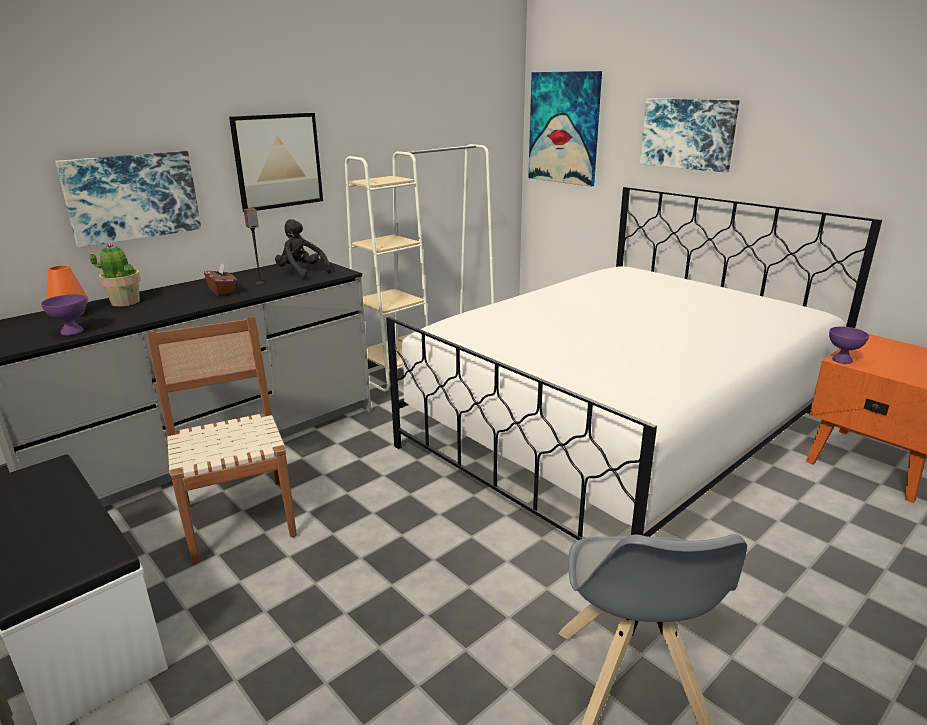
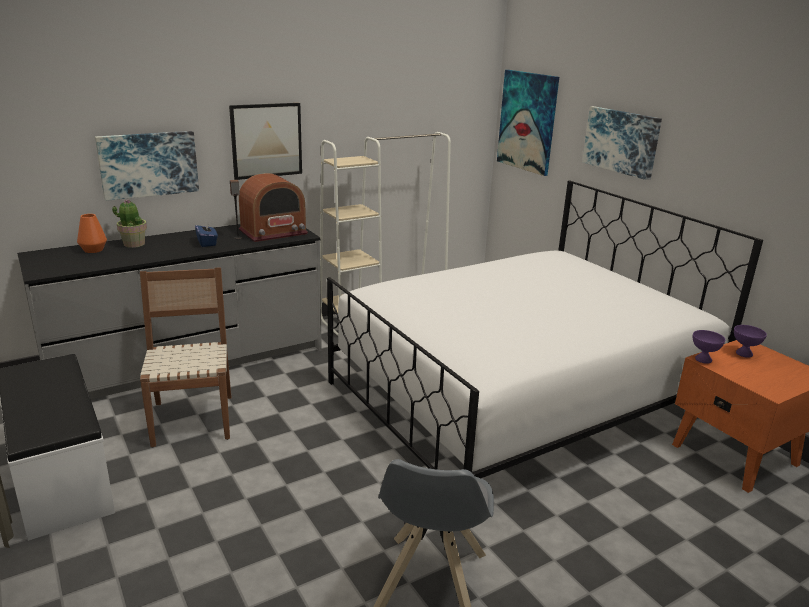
camera: 10 degrees right, 0 degrees up
purple bowl [41,294,87,336] -> purple bowl moved to [734,325,767,358]
brown tissue box [204,263,238,296] -> blue tissue box [195,222,218,247]
black plush toy [275,219,331,278] -> radio [239,173,308,242]

